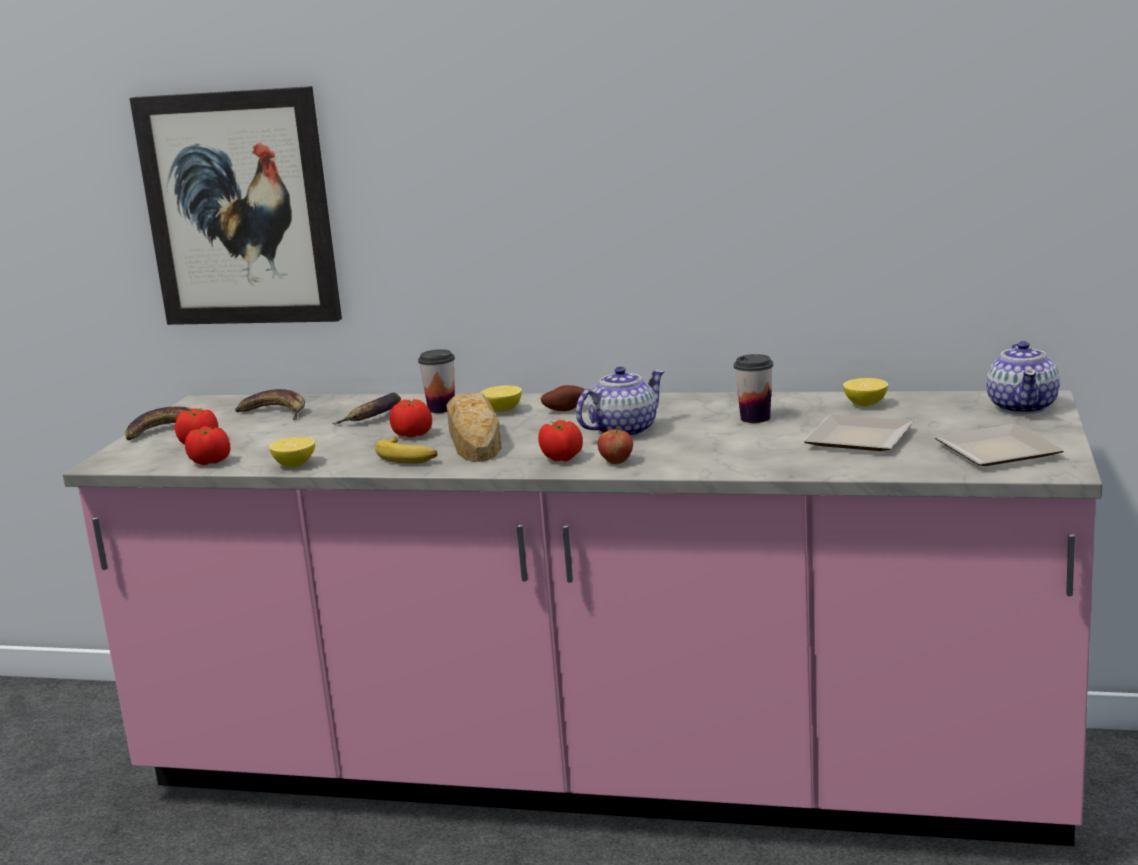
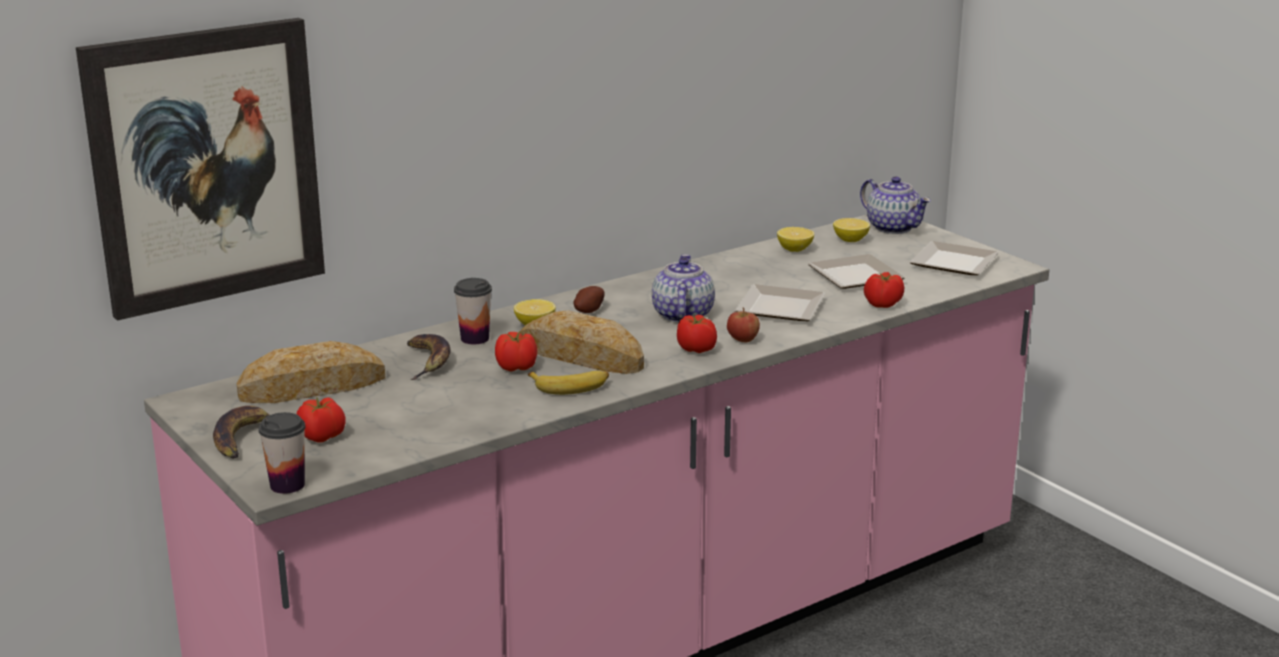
camera: 50 degrees left, 5 degrees up
tomato [185,426,231,465] -> tomato moved to [864,272,904,308]
banana [235,389,305,420] -> bread [237,341,385,403]
lemon [269,437,315,467] -> lemon moved to [833,218,870,242]
cup [734,354,773,423] -> cup moved to [258,412,306,494]
none -> plate [735,284,825,321]

